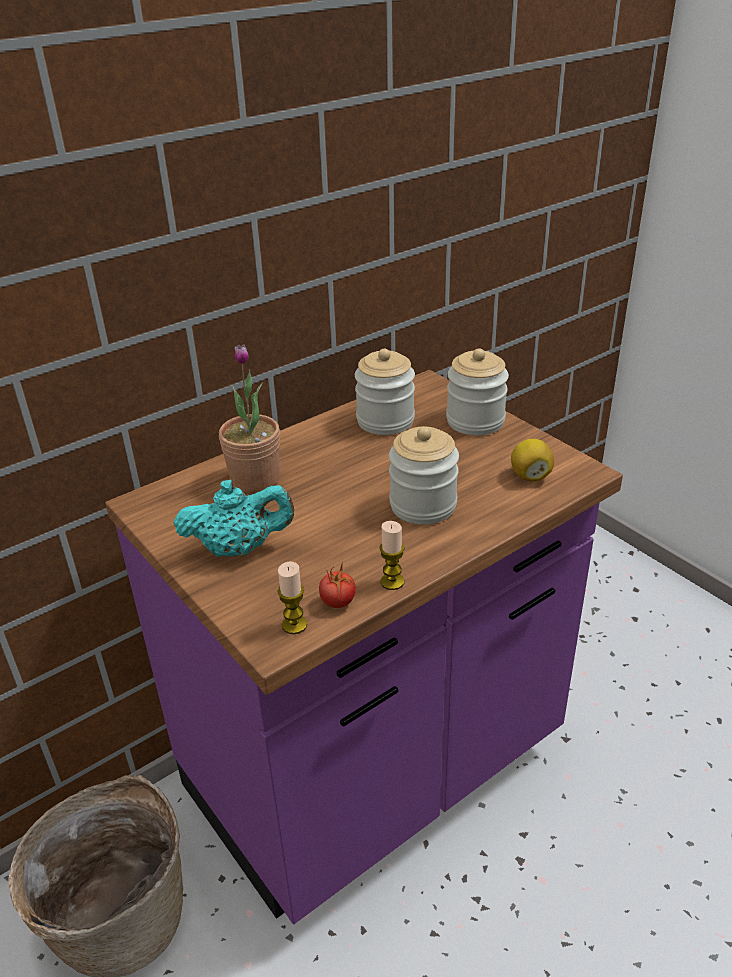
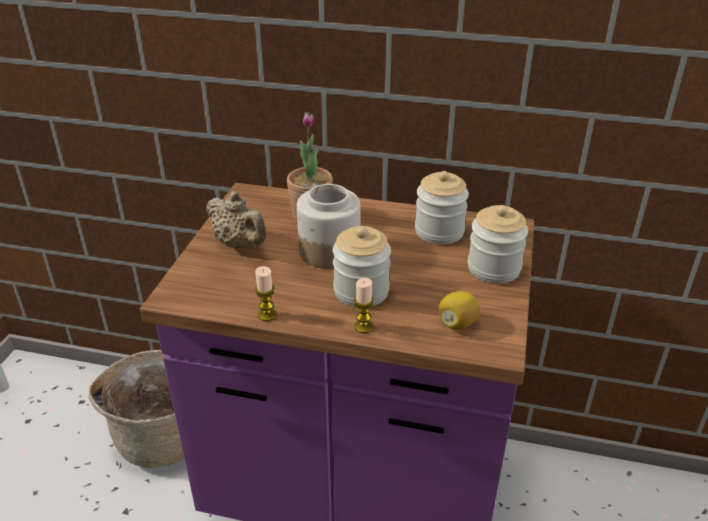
camera: 50 degrees right, 0 degrees up
turquoise teapot [173,480,294,557] -> beige teapot [206,191,266,248]
candle [278,562,307,634] -> candle moved to [354,278,374,333]
tomato [319,562,356,608] -> none
none -> jar [297,184,361,269]

